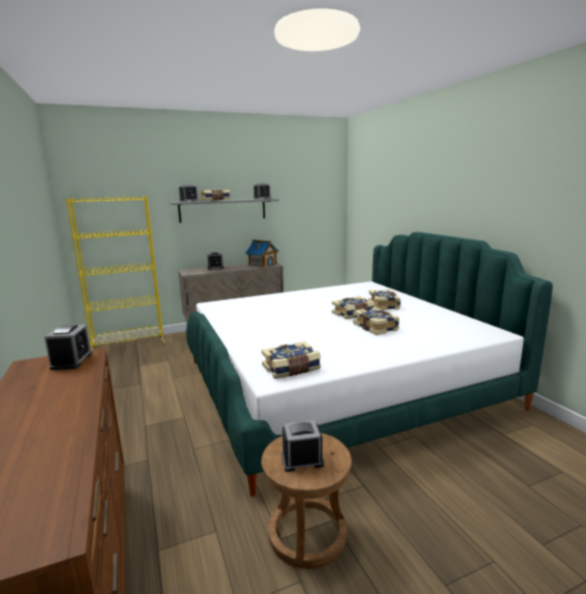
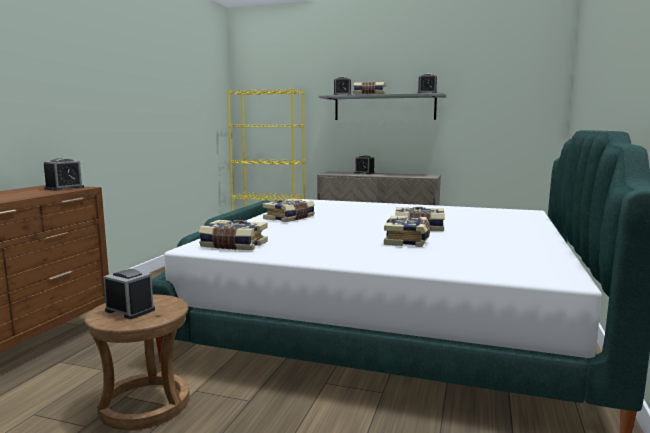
camera: 40 degrees right, 5 degrees down
toy house [245,240,279,267] -> none
book [368,290,401,310] -> book moved to [263,199,315,222]

